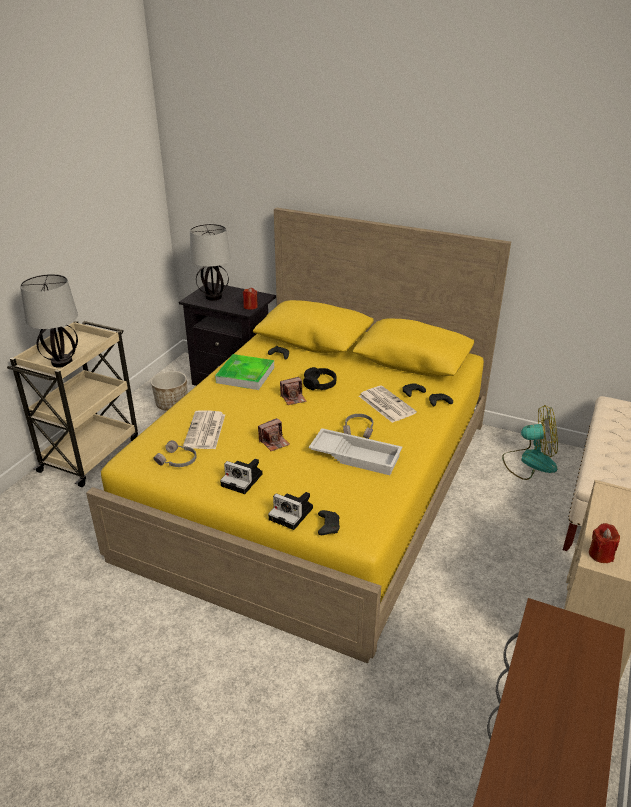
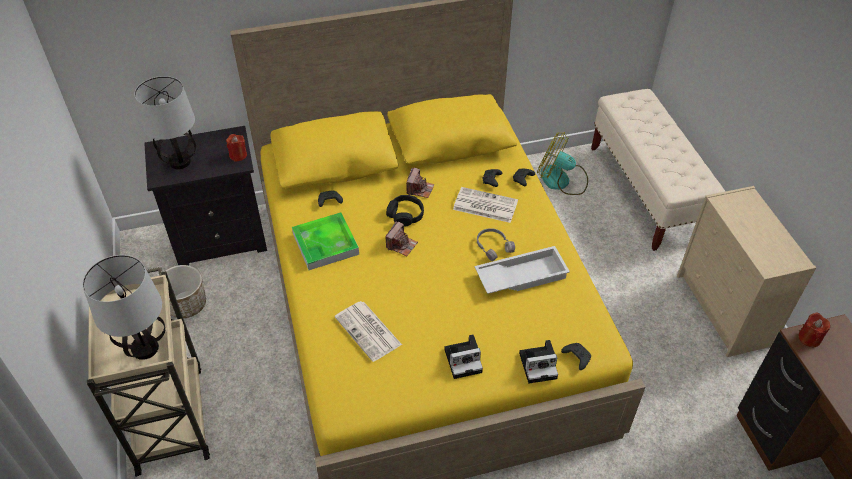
camera: 40 degrees left, 15 degrees up
grey headphones [153,440,197,467] -> none
camera [258,418,290,451] -> camera moved to [406,168,434,198]
fan [502,405,558,480] -> fan turned 120 degrees counterclockwise [537,132,588,195]
red candle [589,523,620,563] -> red candle moved to [798,313,830,347]

